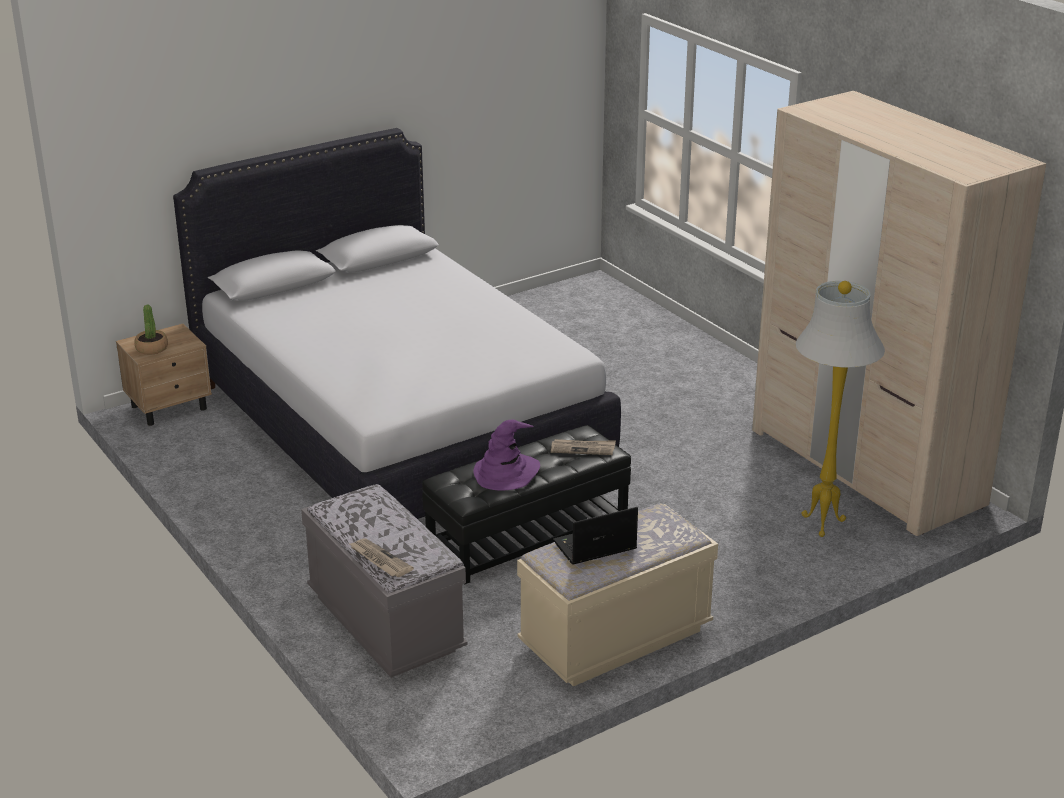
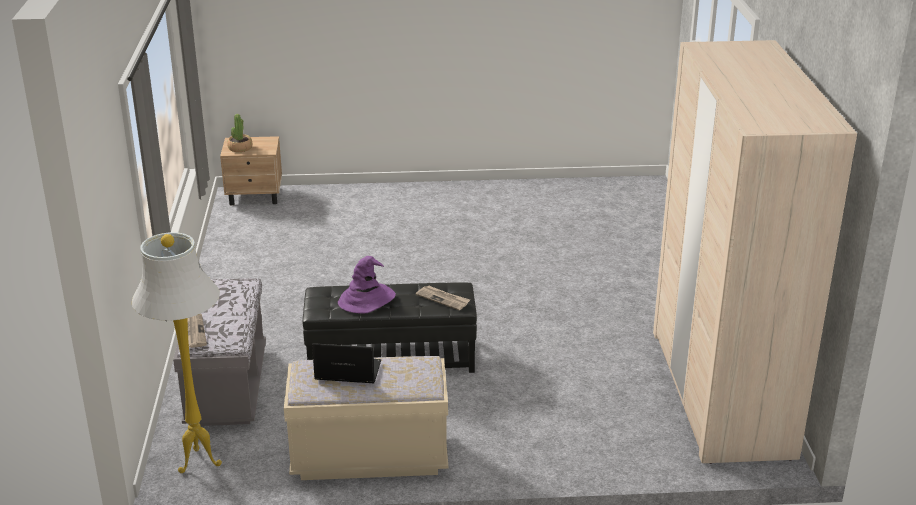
camera: 30 degrees right, 0 degrees up
white bed [173,128,621,519] -> none
white floor lamp [796,281,885,537] -> white floor lamp moved to [132,232,222,473]

